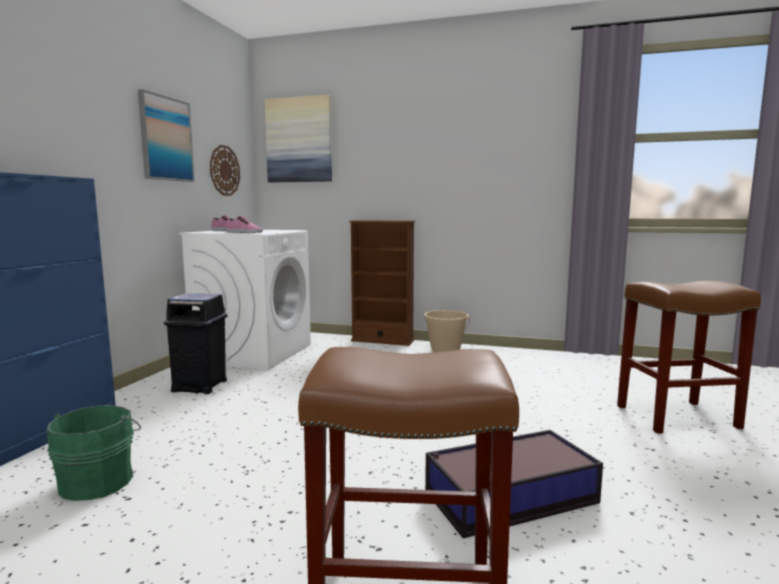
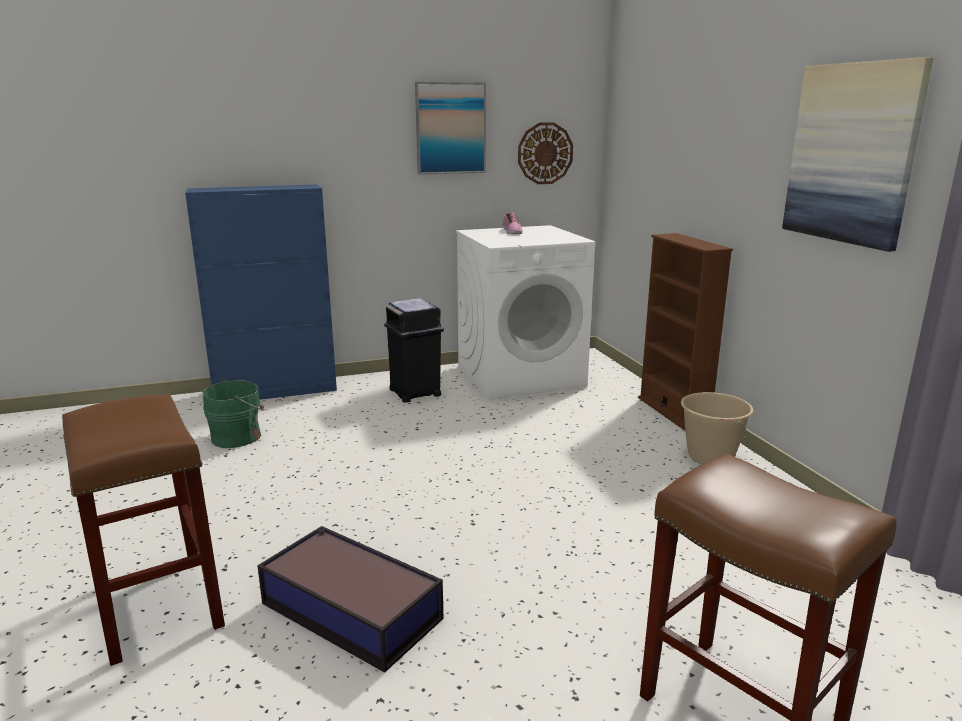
camera: 55 degrees right, 10 degrees up
shoe [226,216,263,233] -> none
picture [265,95,332,182] -> picture moved to [782,57,933,252]

